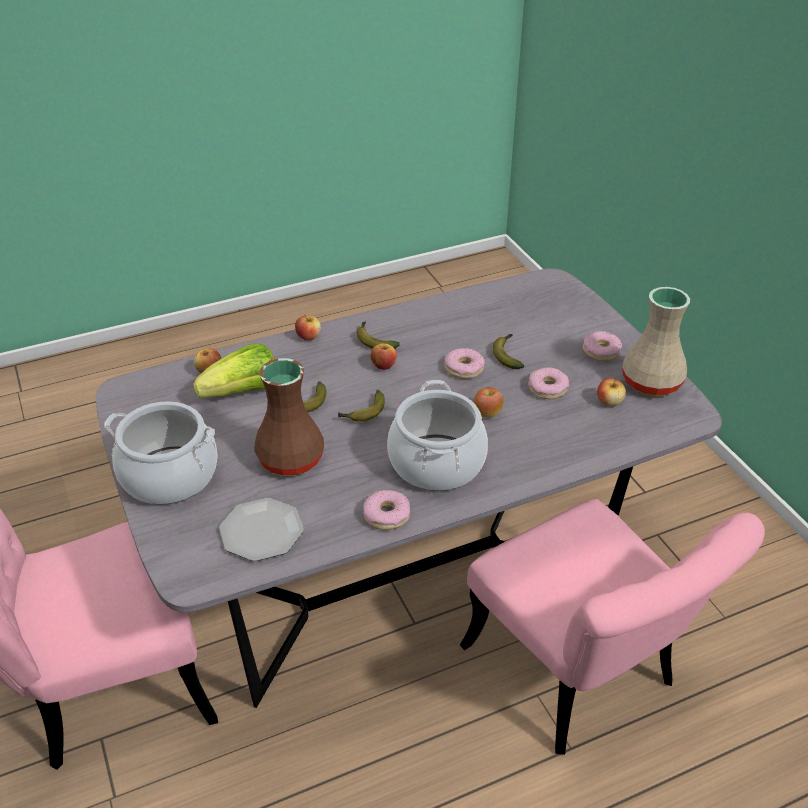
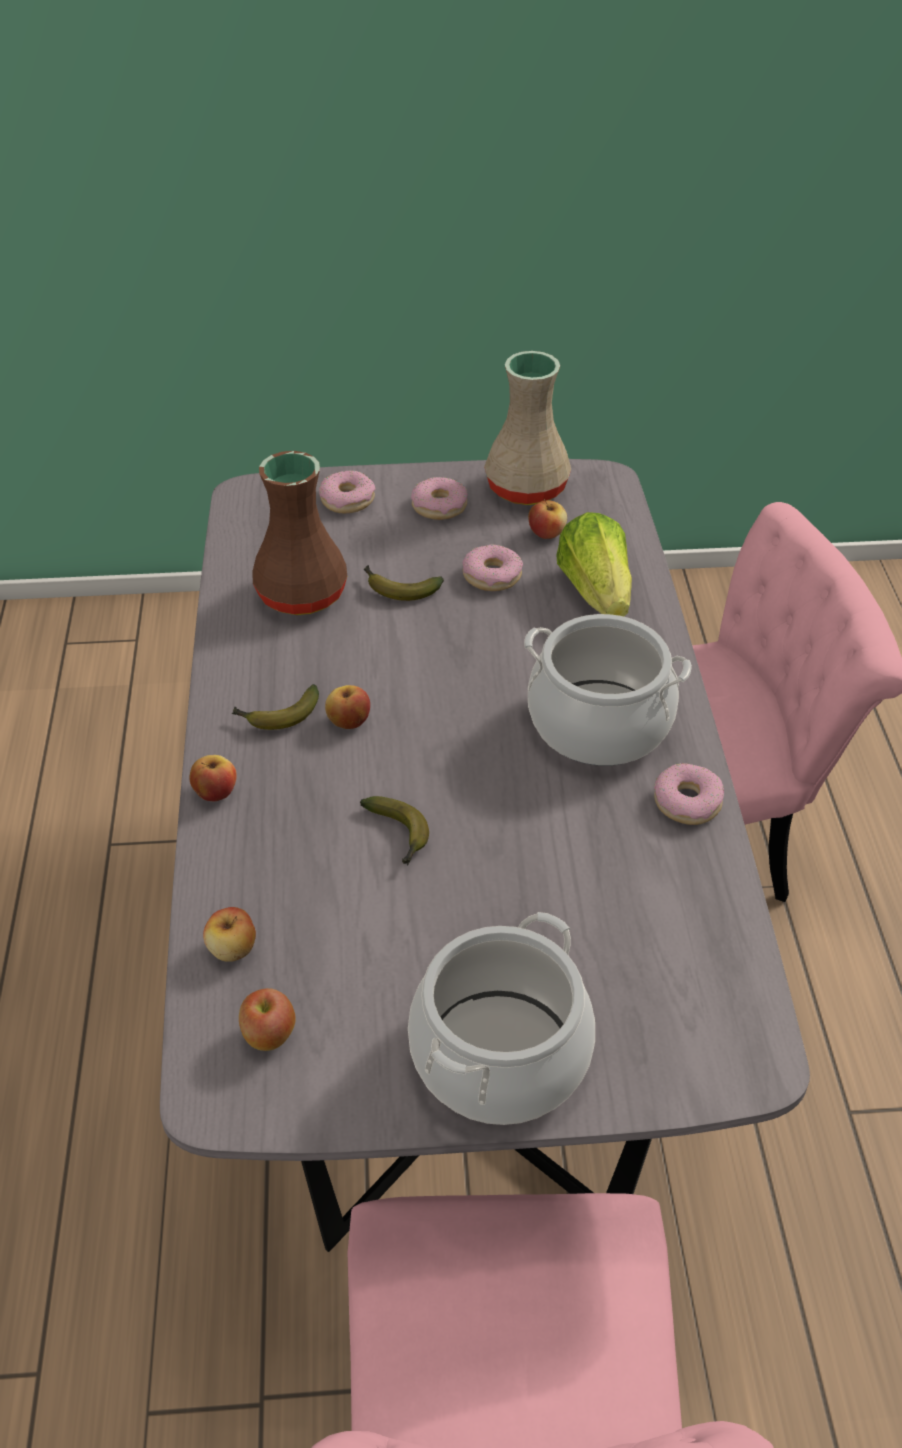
camera: 70 degrees left, 5 degrees up
lettuce [193,344,274,398] -> lettuce moved to [557,512,632,616]
plate [219,498,304,561] -> none
brown vase [254,358,324,476] -> brown vase moved to [252,451,347,615]
banana [338,390,385,422] -> none
donut [444,348,485,379] -> donut moved to [319,470,376,514]
apple [473,387,504,418] -> apple moved to [239,988,296,1051]

